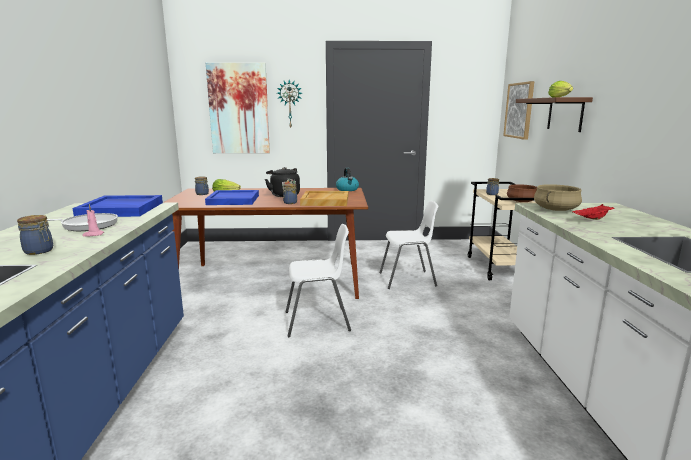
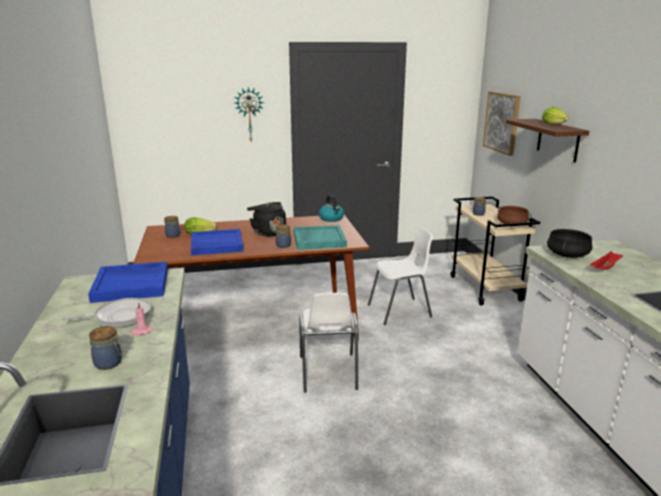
camera: 10 degrees left, 5 degrees up
picture [206,63,270,153] -> none
white chair [286,224,351,337] -> white chair turned 105 degrees clockwise [299,293,358,393]
beige tray [300,191,348,206] -> turquoise tray [294,225,347,250]
beige cooking pot [534,184,582,211] -> black cooking pot [547,229,593,258]

